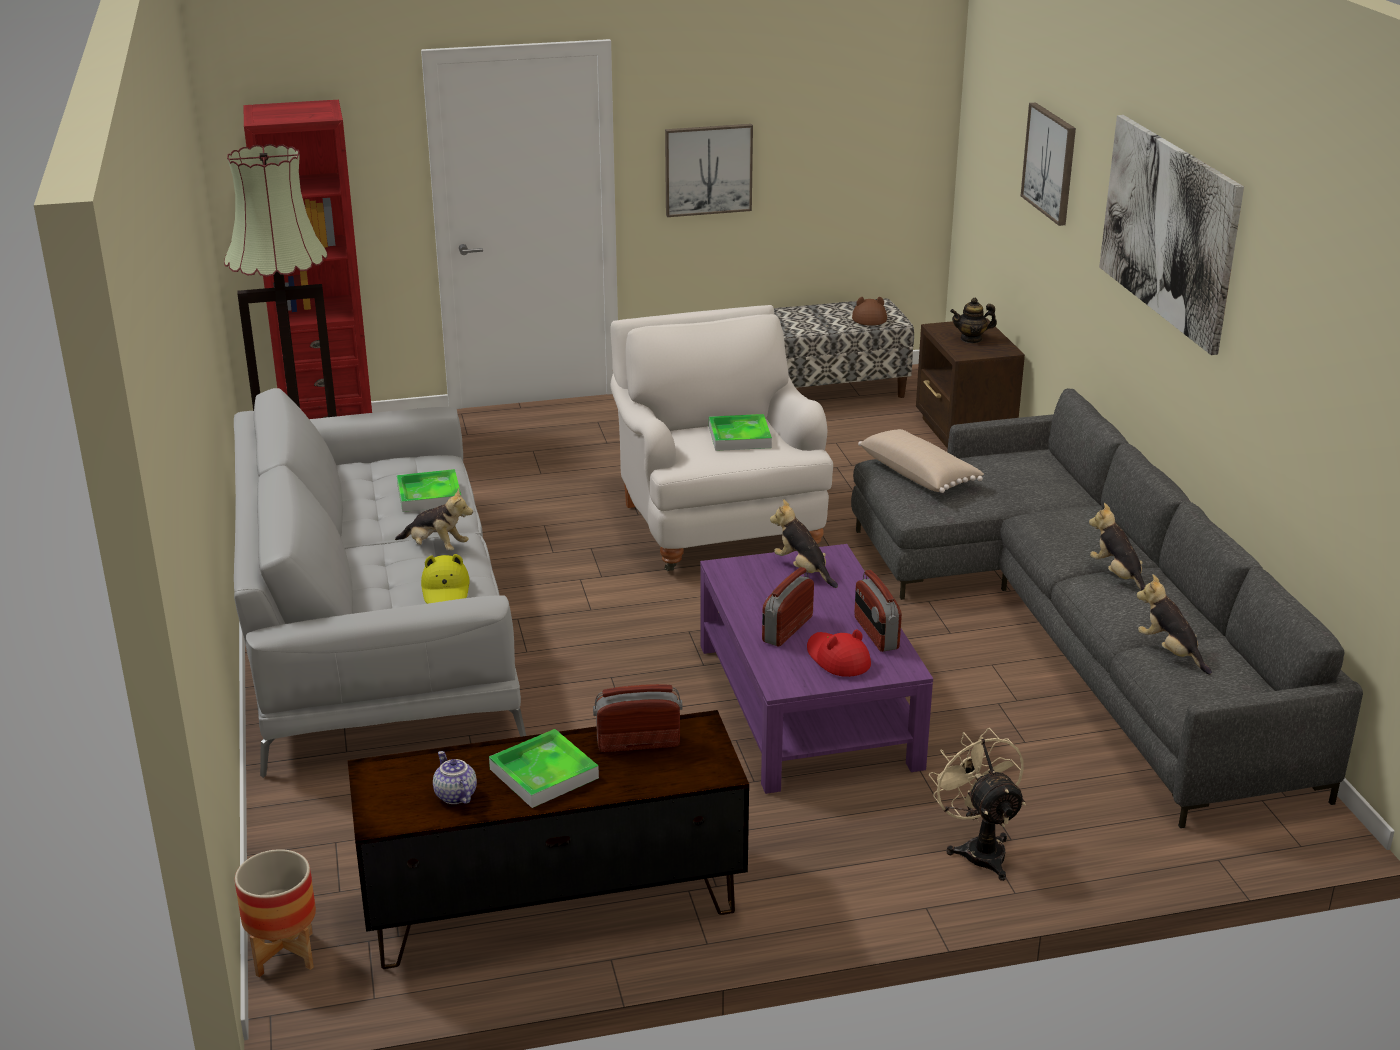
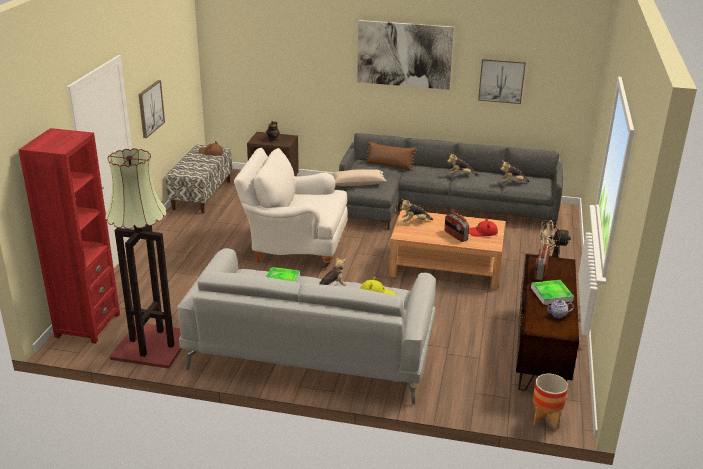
camera: 65 degrees left, 0 degrees up
purple coffee table [700,544,933,794] -> brown coffee table [389,210,505,290]
tray [709,414,772,451] -> none
radio [854,570,902,652] -> none
picture [1021,102,1076,226] -> picture moved to [478,59,526,104]
none -> brown pillow [365,141,417,171]

